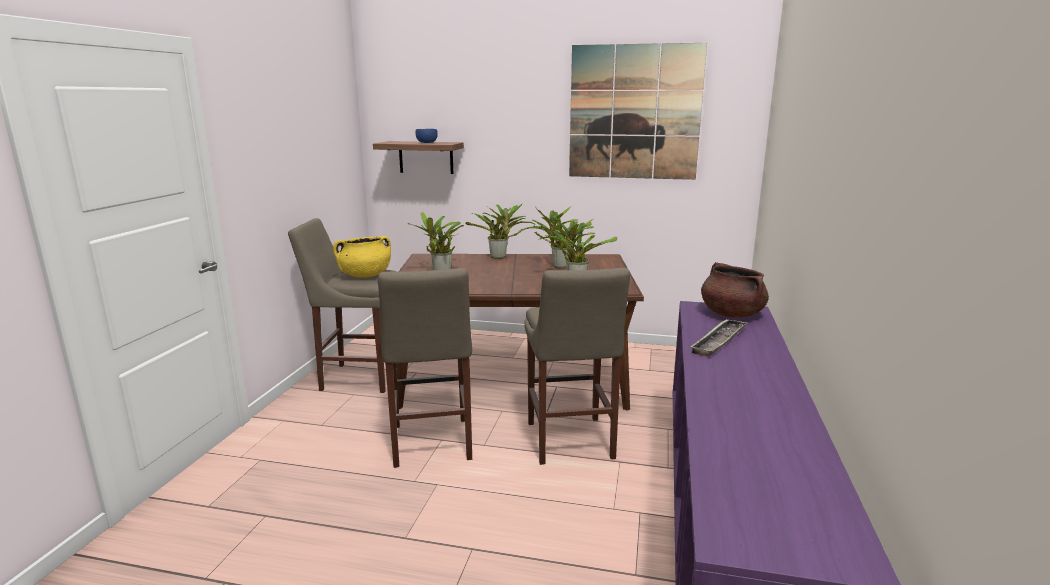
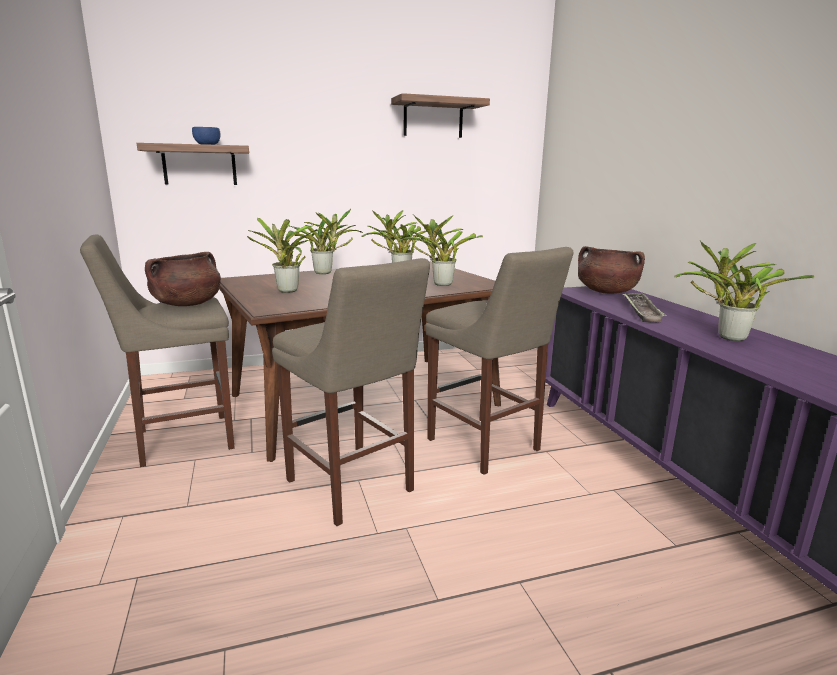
camera: 30 degrees left, 0 degrees up
yellow cooking pot [333,236,391,278] -> brown cooking pot [145,252,221,306]
picture [569,43,707,180] -> shelf [391,93,490,138]
none -> potted plant [674,241,815,341]

